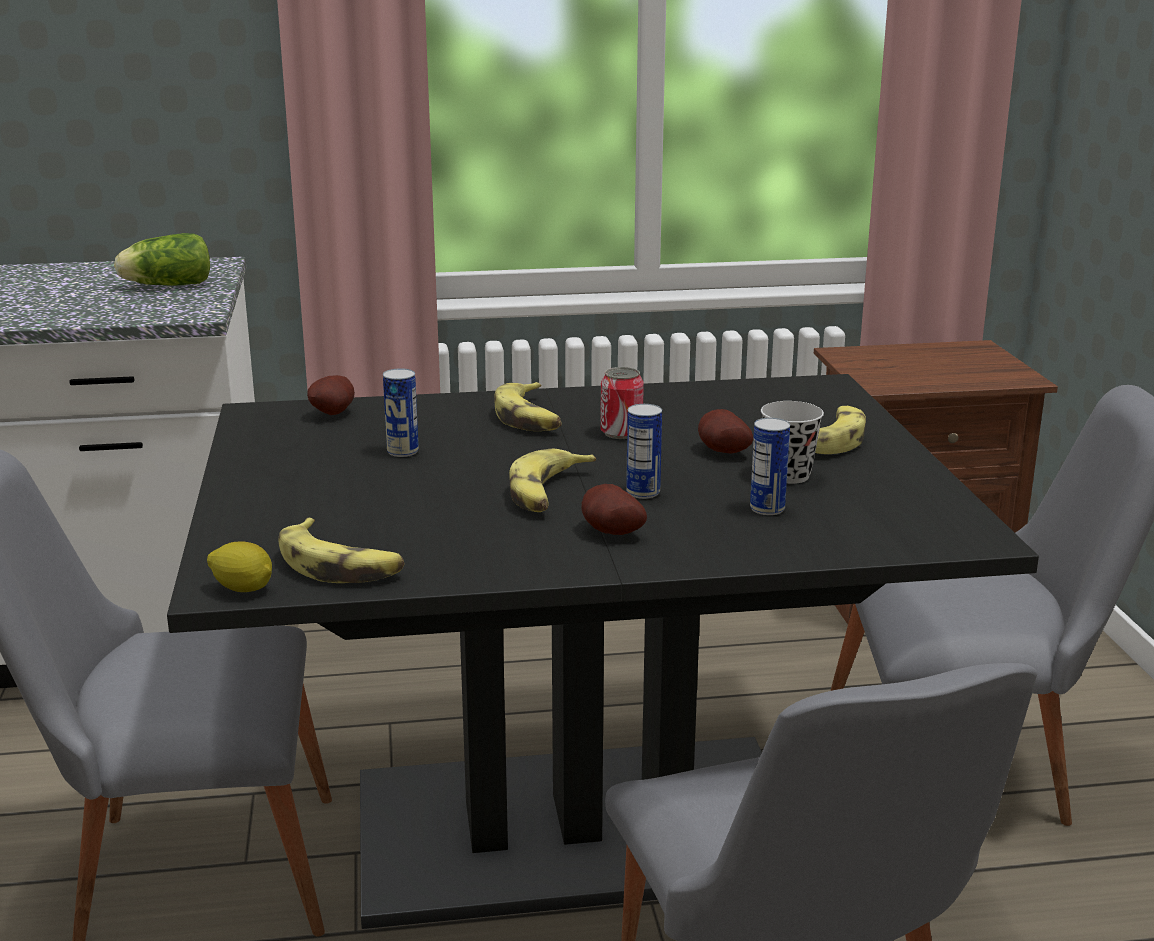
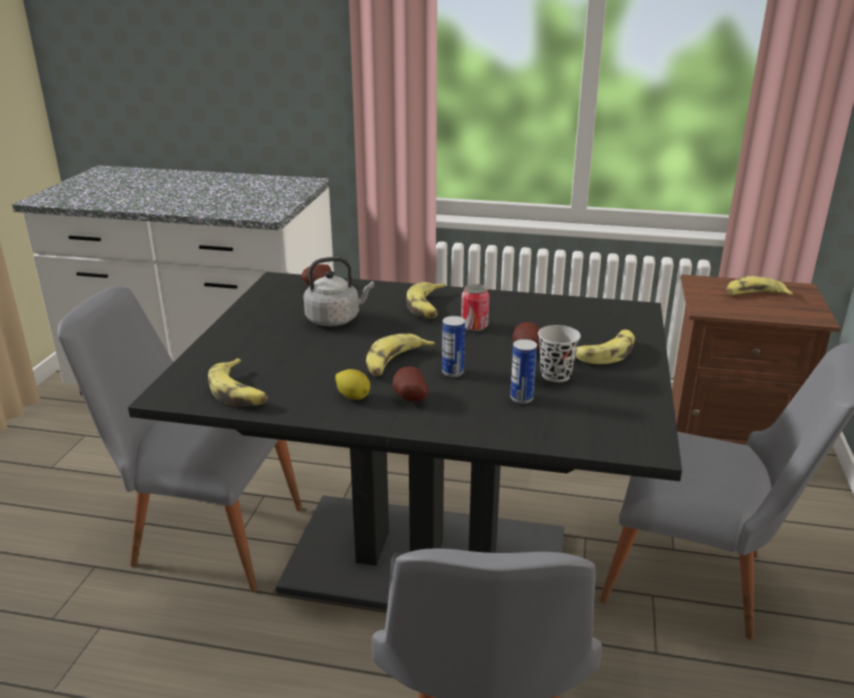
camera: 20 degrees right, 5 degrees up
lettuce [114,233,210,286] -> none
lemon [207,541,272,592] -> lemon moved to [335,369,370,400]
can [383,368,419,457] -> grey kettle [303,257,374,326]
none -> banana [727,276,793,295]

